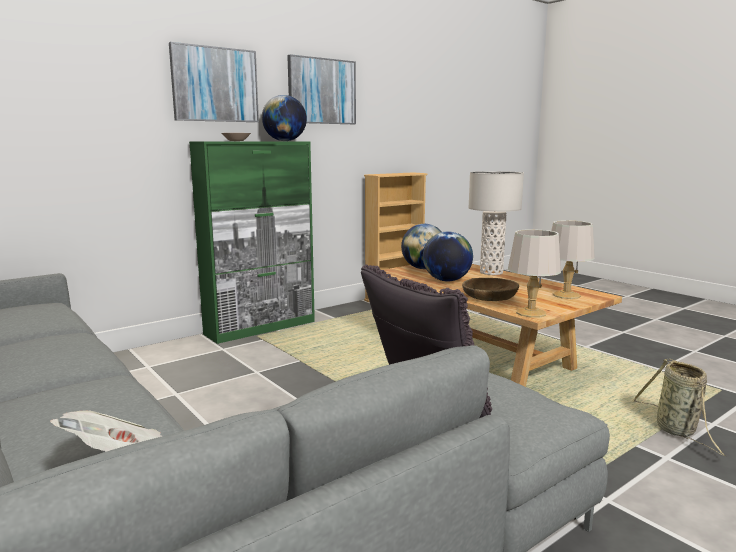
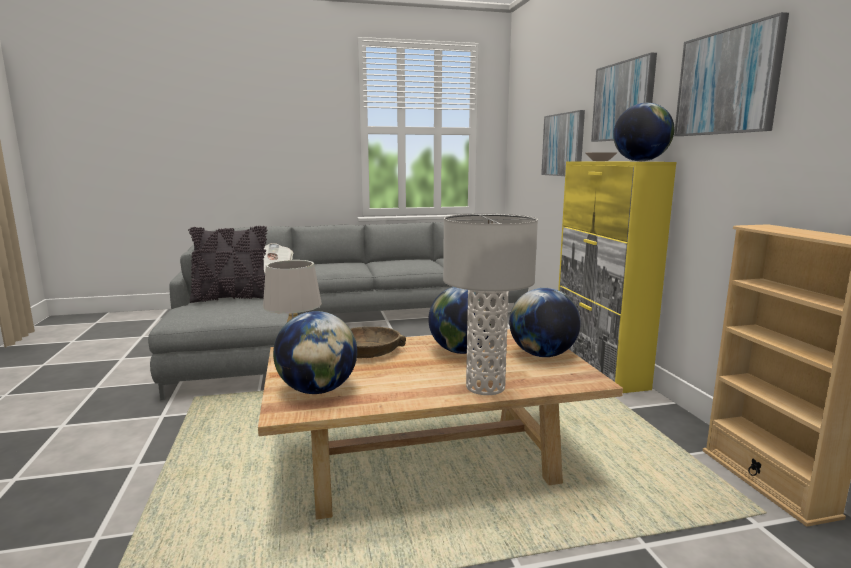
camera: 115 degrees right, 0 degrees up
green cabinet [189,141,315,344] -> yellow cabinet [558,161,676,393]
grey table lamp [551,220,595,299] -> globe [273,311,357,394]
basket [631,359,726,456] -> none
none -> picture [541,110,585,176]

